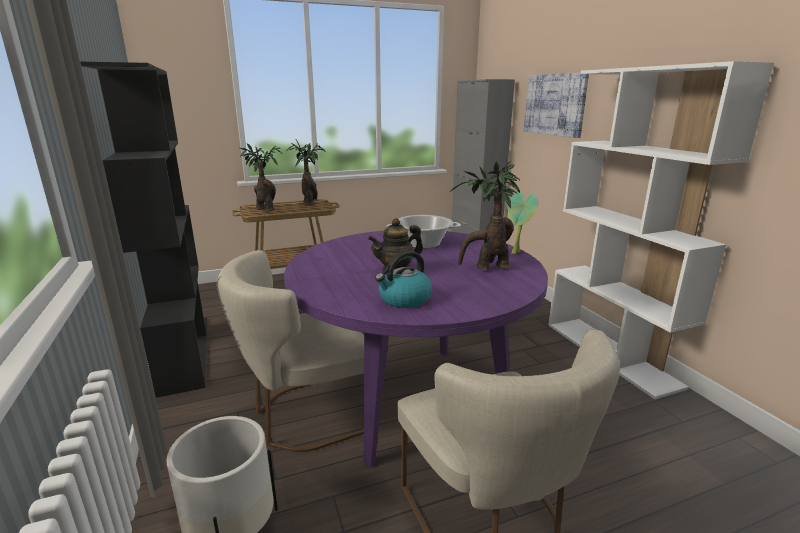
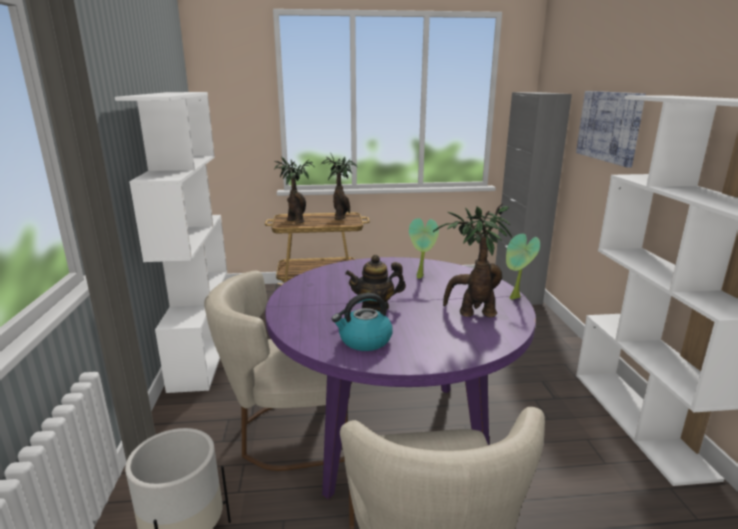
camera: 15 degrees right, 0 degrees up
black bookcase [80,62,207,398] -> white bookcase [115,92,227,393]
cooking pot [386,215,461,249] -> potted plant [409,218,439,279]

